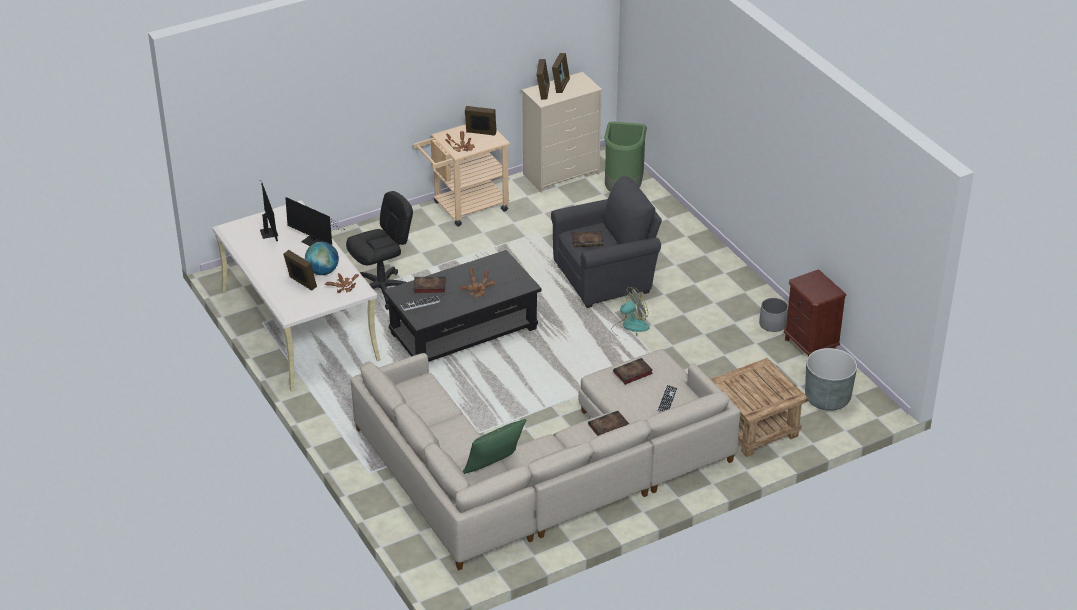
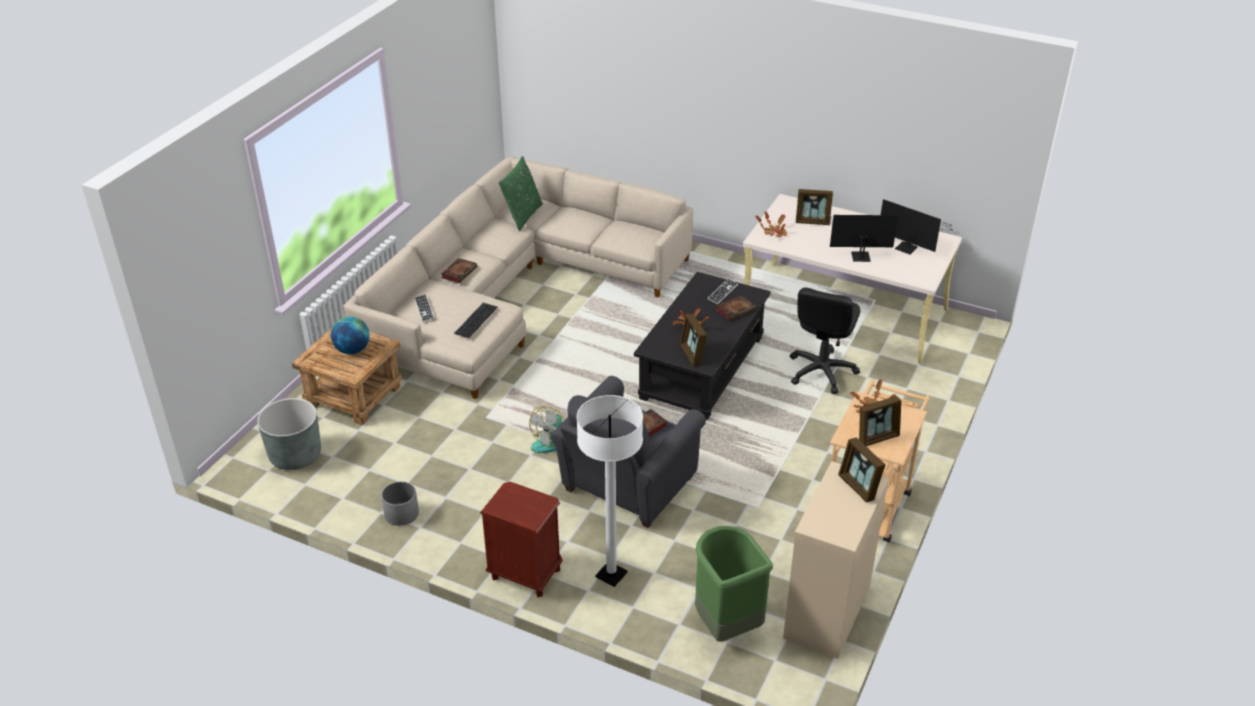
camera: 145 degrees right, 0 degrees up
globe [305,242,339,275] -> globe moved to [331,317,370,354]
picture frame [552,53,570,93] -> picture frame moved to [680,314,707,366]
book [613,358,653,385] -> keyboard [454,303,498,338]
brown nightstand [784,269,846,356] -> brown nightstand moved to [480,482,563,597]
none -> white floor lamp [577,395,643,587]

